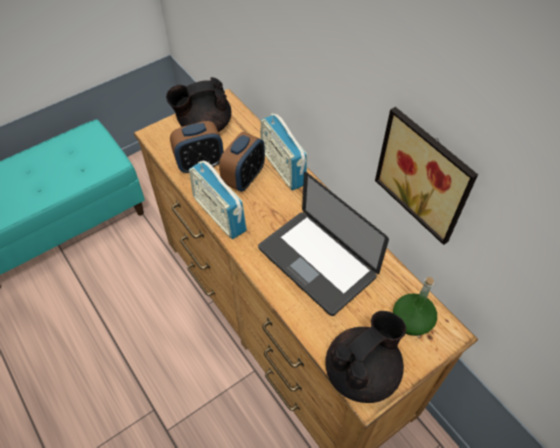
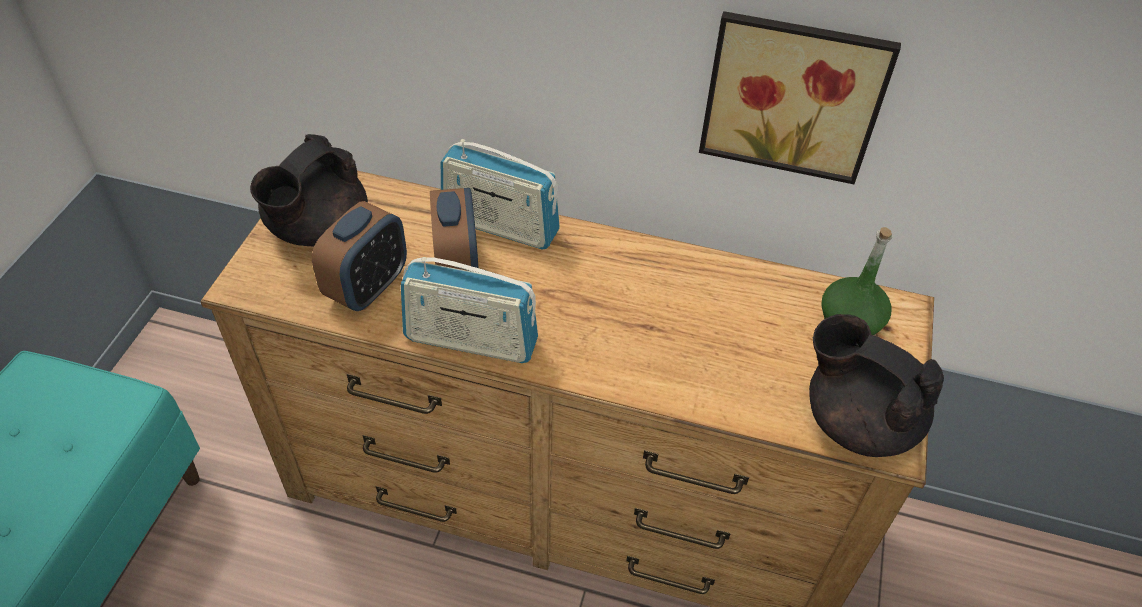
camera: 40 degrees left, 5 degrees down
laptop [258,172,389,316] -> none
black teapot [325,311,406,403] -> black teapot turned 60 degrees counterclockwise [809,314,944,457]

